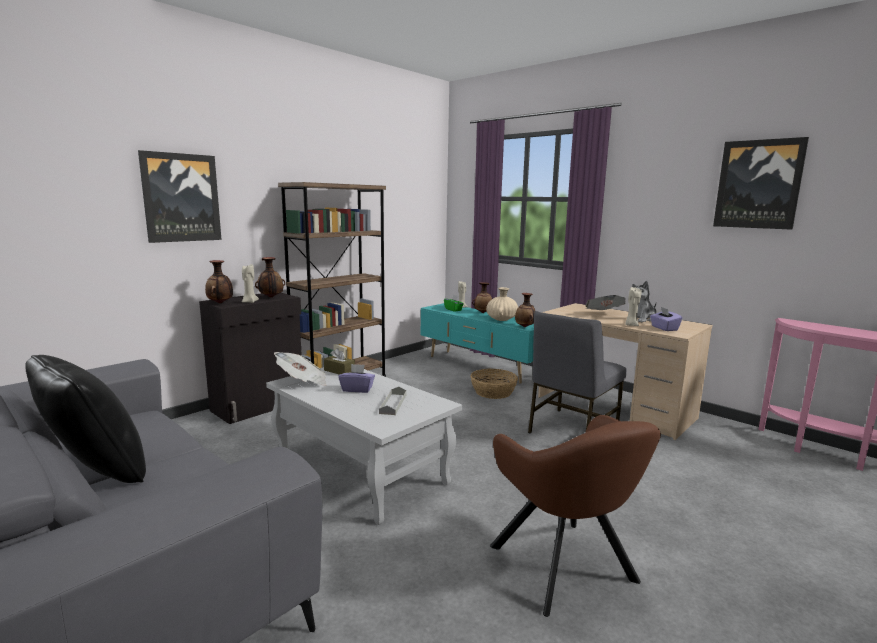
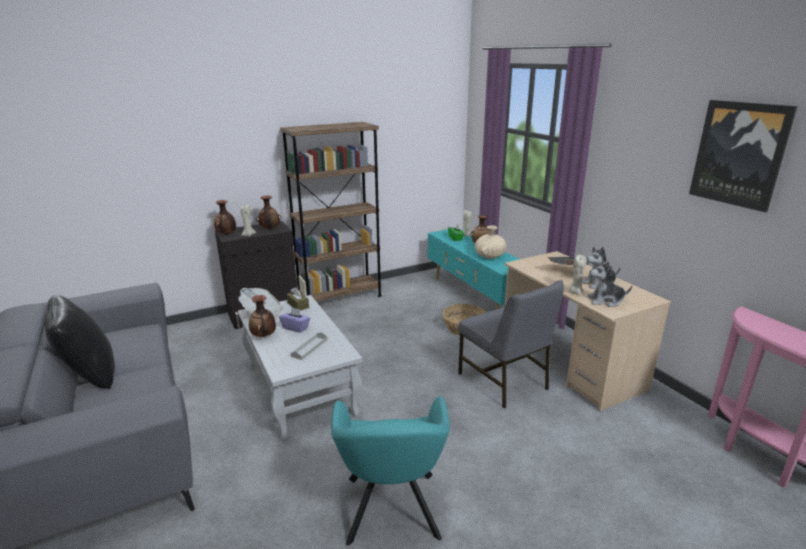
camera: 20 degrees right, 10 degrees up
picture [138,150,221,243] -> none
brown armchair [490,415,661,617] -> turquoise armchair [331,396,450,546]
vase [515,293,535,327] -> vase moved to [249,295,276,337]
grey chair [528,311,627,433] -> grey chair turned 90 degrees counterclockwise [458,280,564,408]
purple tissue box [650,307,682,331] -> plush toy [588,261,632,307]

